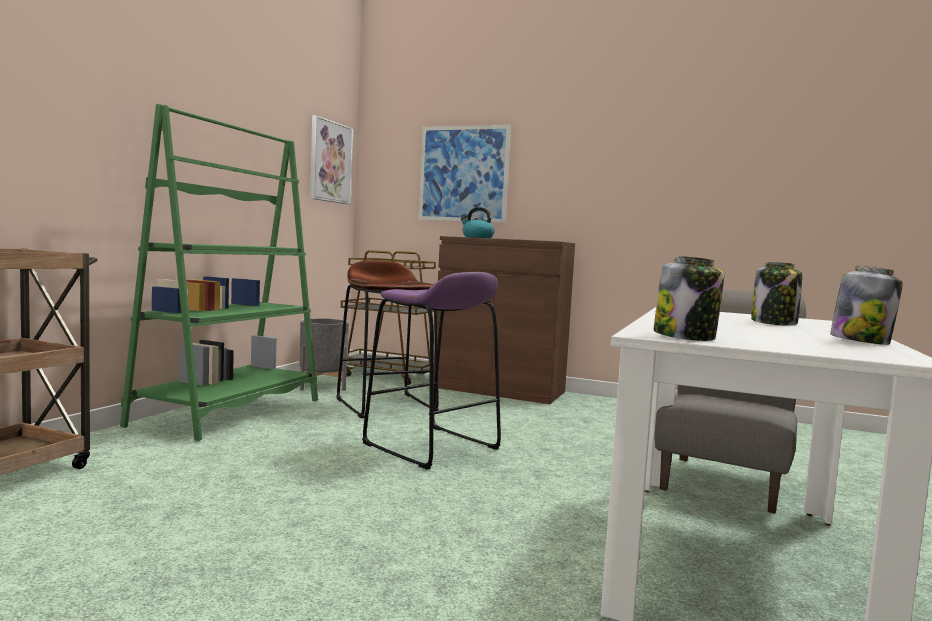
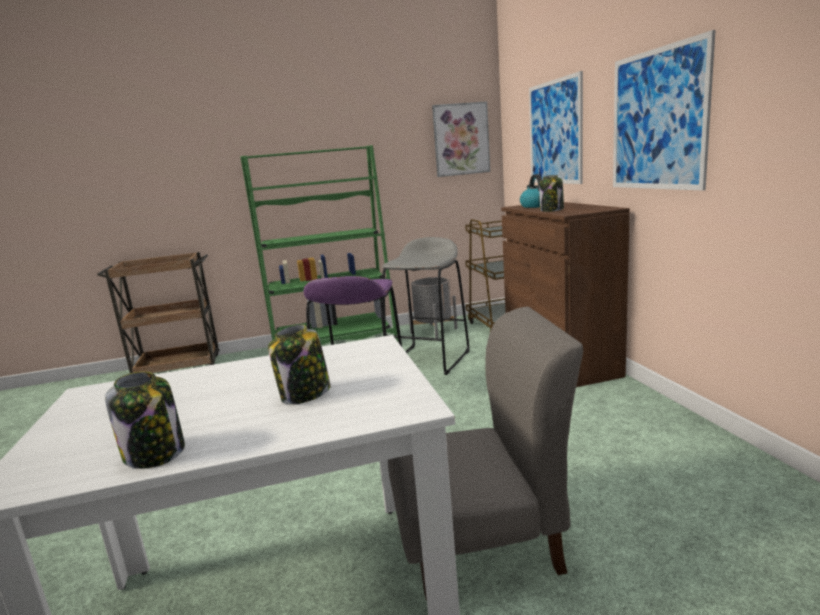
camera: 55 degrees right, 10 degrees up
brown stool [337,260,439,418] -> grey stool [382,237,470,375]
jar [654,256,724,341] -> jar moved to [539,175,564,212]
none -> picture [613,30,715,191]

